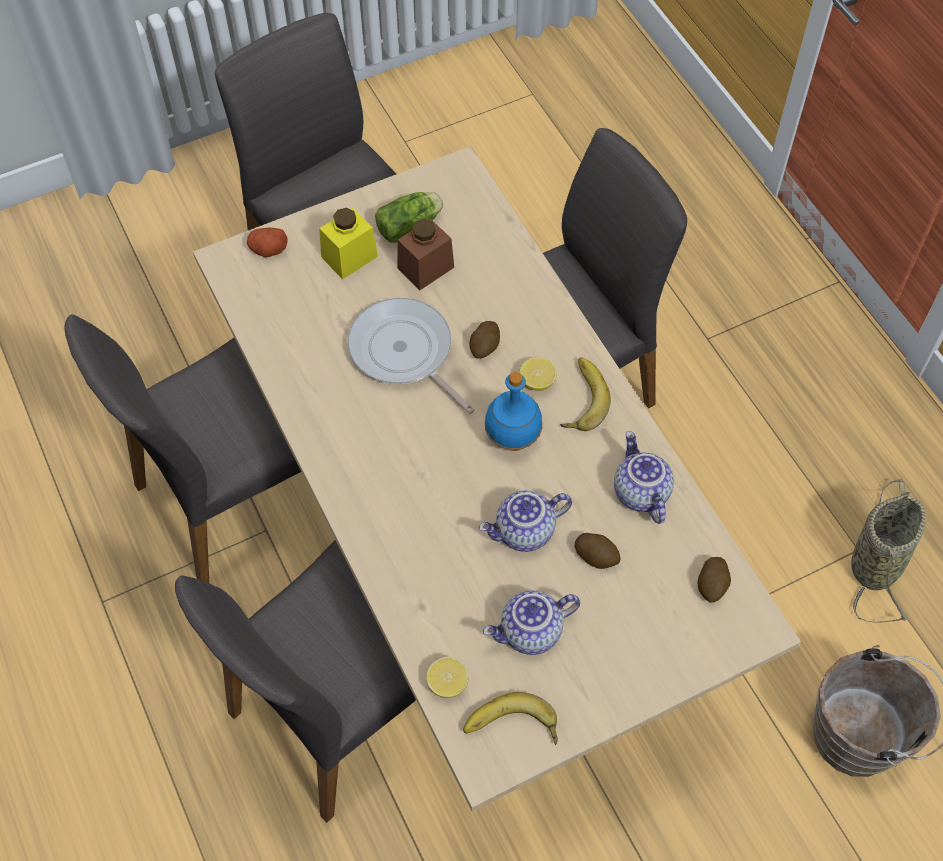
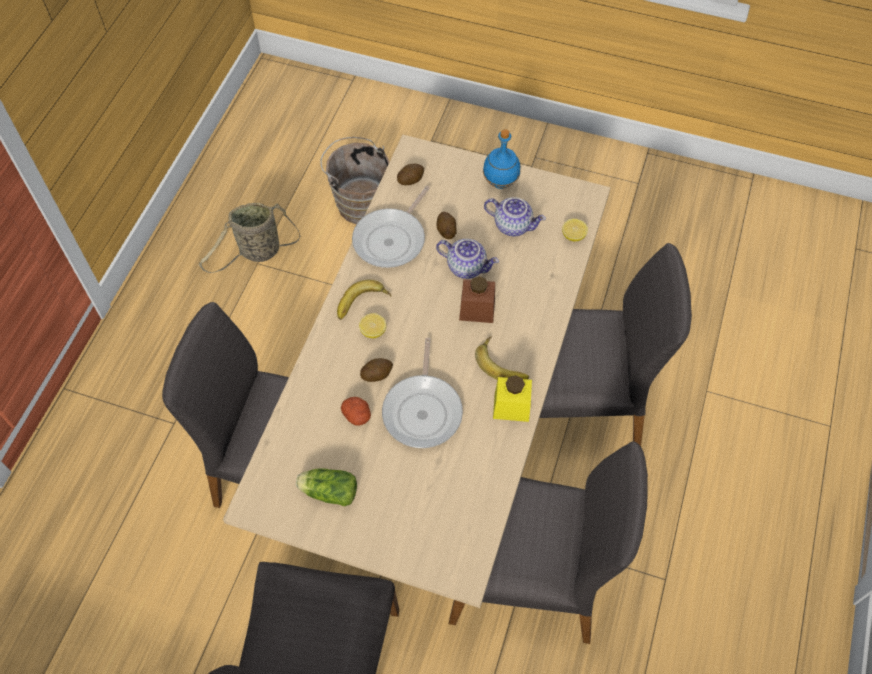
camera: 135 degrees left, 0 degrees up
potato [247,228,288,257] -> potato moved to [341,397,371,426]
yellow jar [319,208,378,279] -> yellow jar moved to [493,375,532,422]
brown jar [398,218,454,291] -> brown jar moved to [459,276,495,323]
banana [463,692,558,745] -> banana moved to [475,336,529,380]
blue bottle [485,372,542,451] -> blue bottle moved to [483,129,520,189]
teapot [614,431,674,524] -> frying pan [352,186,430,268]

